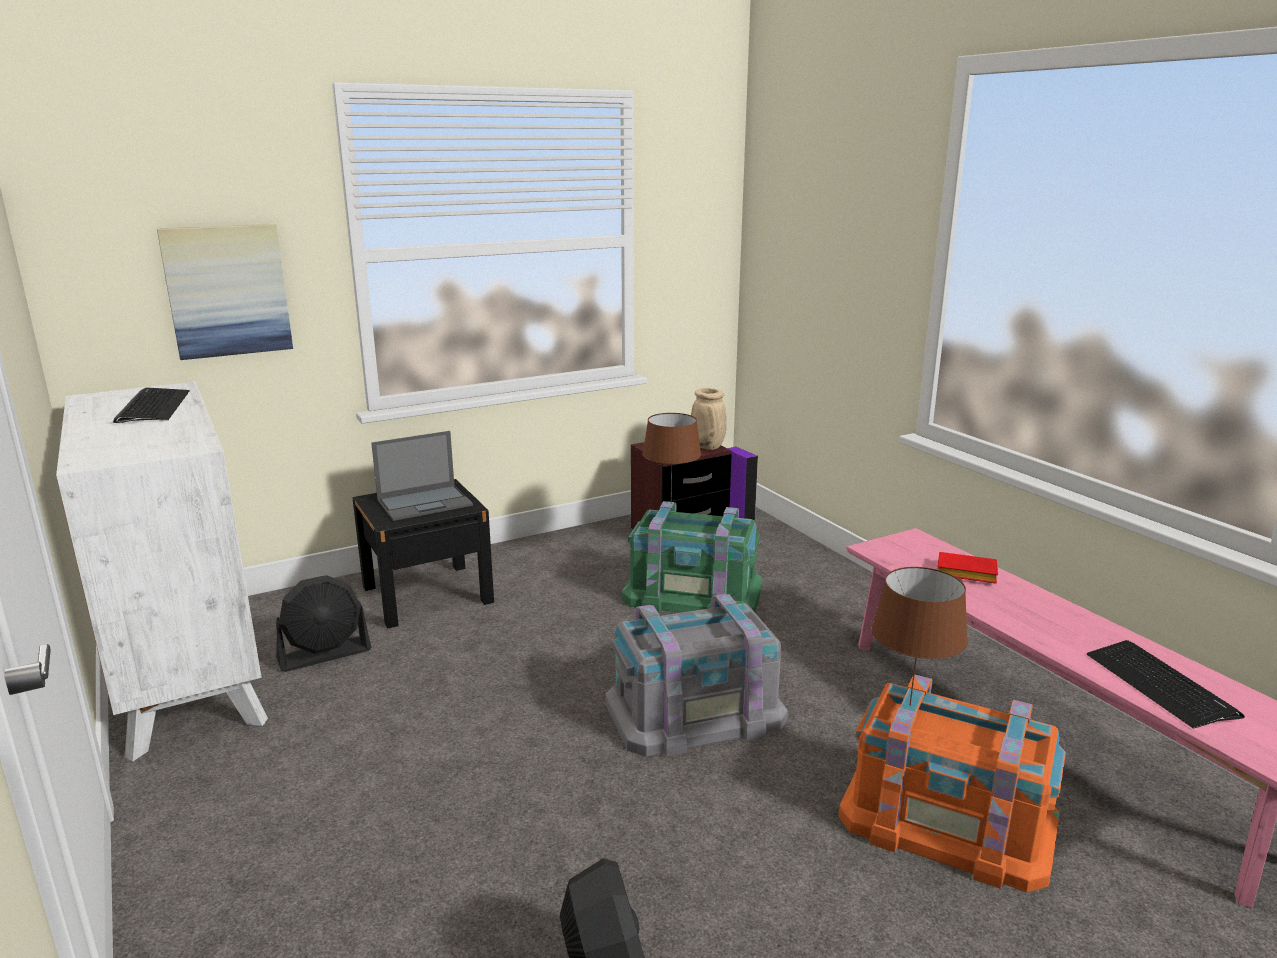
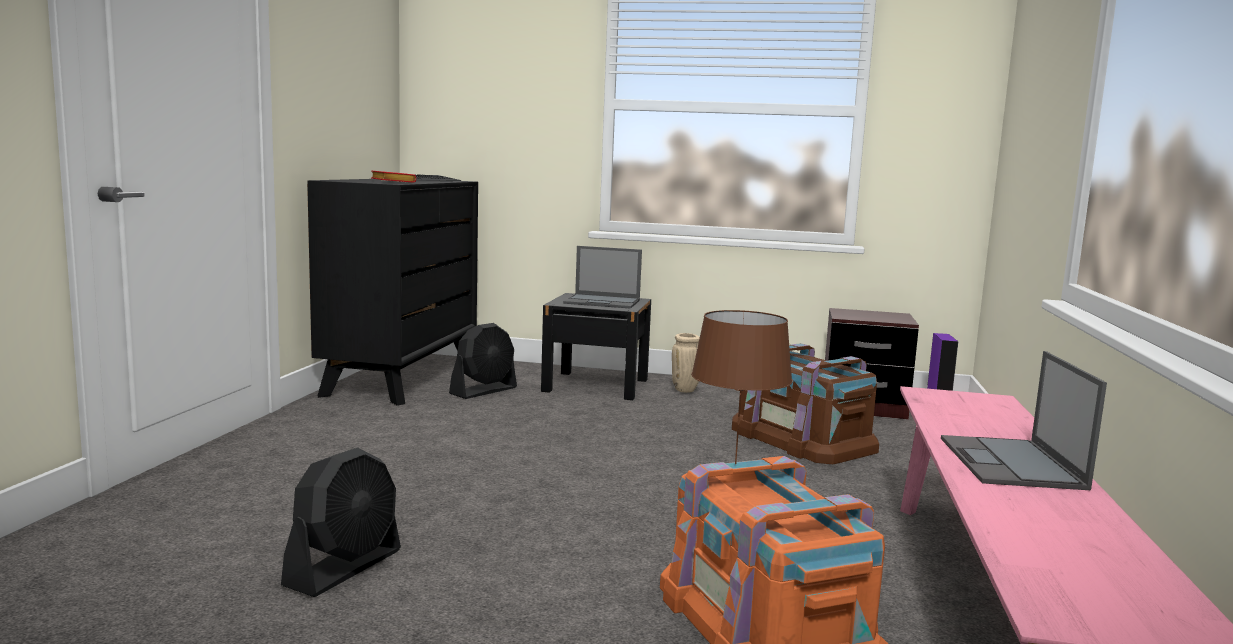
camera: 40 degrees right, 10 degrees down
white dresser [56,382,268,761] -> black dresser [307,179,478,406]
picture [157,224,293,360] -> none
black fan [276,575,371,672] -> black fan turned 60 degrees counterclockwise [449,323,517,399]
grey storage box [605,594,788,757] -> none
green storage box [622,501,762,613] -> brown storage box [732,343,879,464]
brown table lamp [642,413,701,504] -> none
beige vase [691,388,727,450] -> beige vase moved to [672,333,700,393]
red book [937,552,998,584] -> red book moved to [371,170,416,183]
keyboard [1087,640,1245,729] -> none
none -> laptop [941,351,1107,490]

